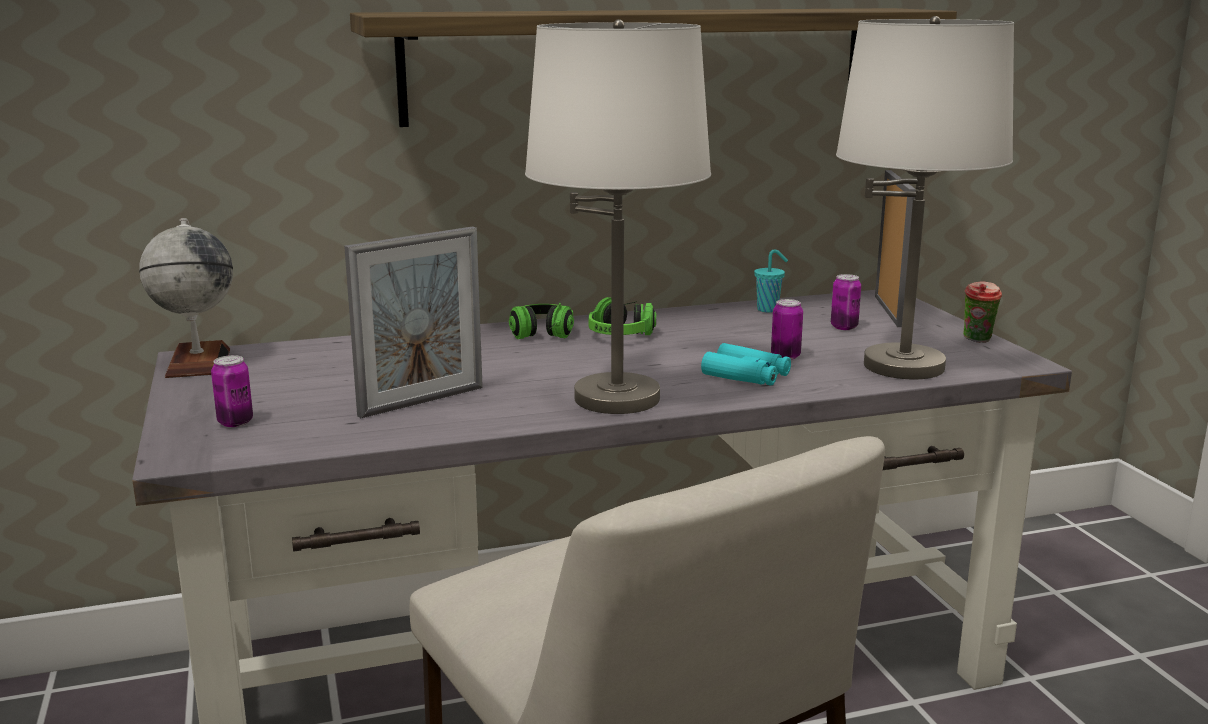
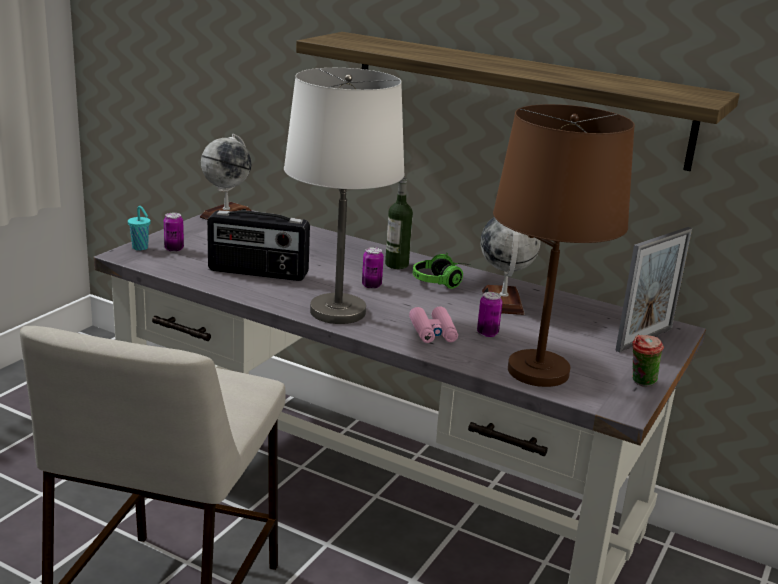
camera: 45 degrees right, 5 degrees up
picture frame [344,226,483,418] -> radio [207,210,310,281]
headphones [509,303,574,339] -> bottle [385,177,413,269]
turquoise binoculars [701,343,791,386] -> pink binoculars [409,307,458,343]
turquoise cup [754,249,788,312] -> turquoise cup moved to [128,206,150,250]
can [831,274,861,330] -> can moved to [362,247,384,289]
white table lamp [836,16,1014,379] -> brown table lamp [493,104,635,387]
none -> globe [480,217,541,315]

